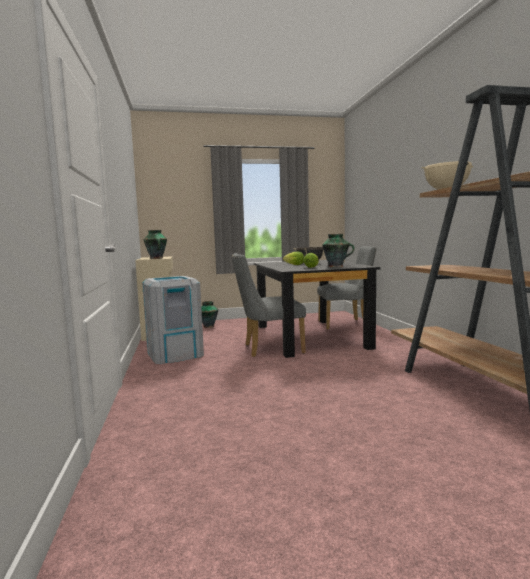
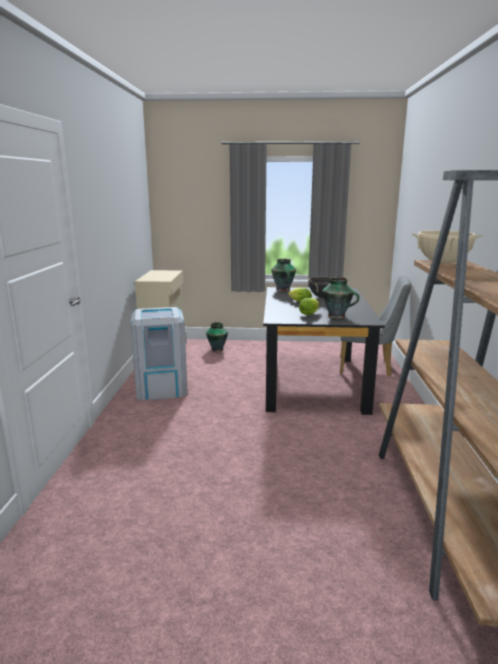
camera: 15 degrees right, 10 degrees up
vase [144,230,167,259] -> vase moved to [271,259,296,291]
grey chair [232,253,306,357] -> none

